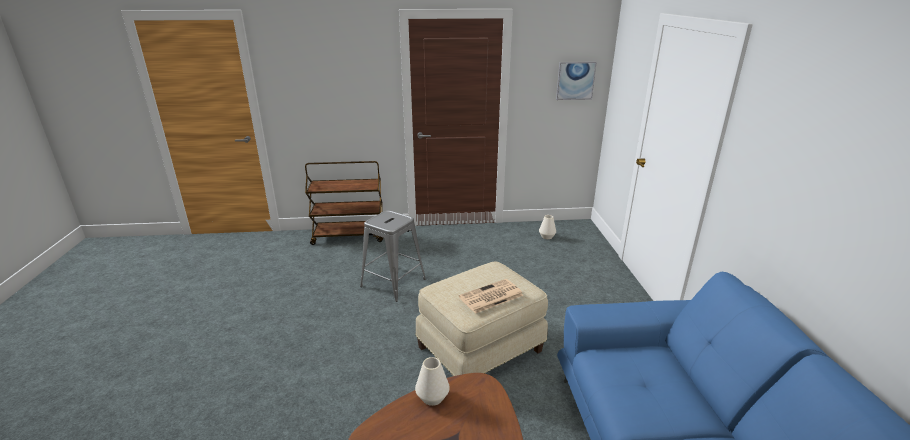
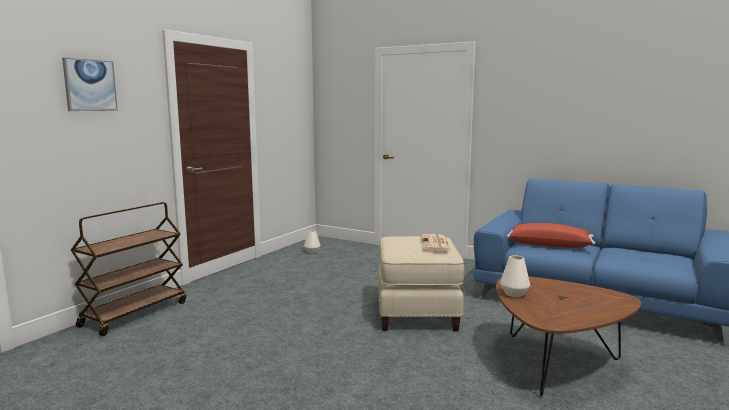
camera: 55 degrees left, 15 degrees down
grey stool [360,210,426,302] -> none
picture [556,62,597,100] -> picture moved to [62,57,118,111]
none -> red pillow [507,223,595,248]

